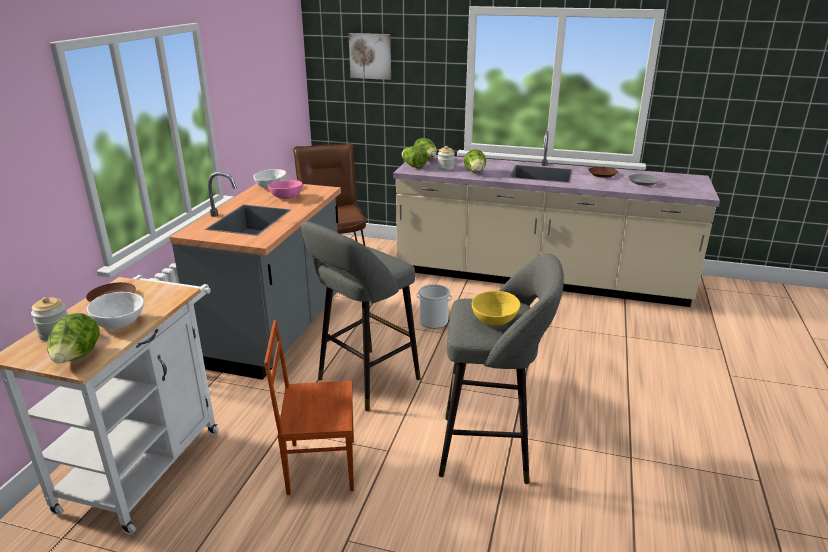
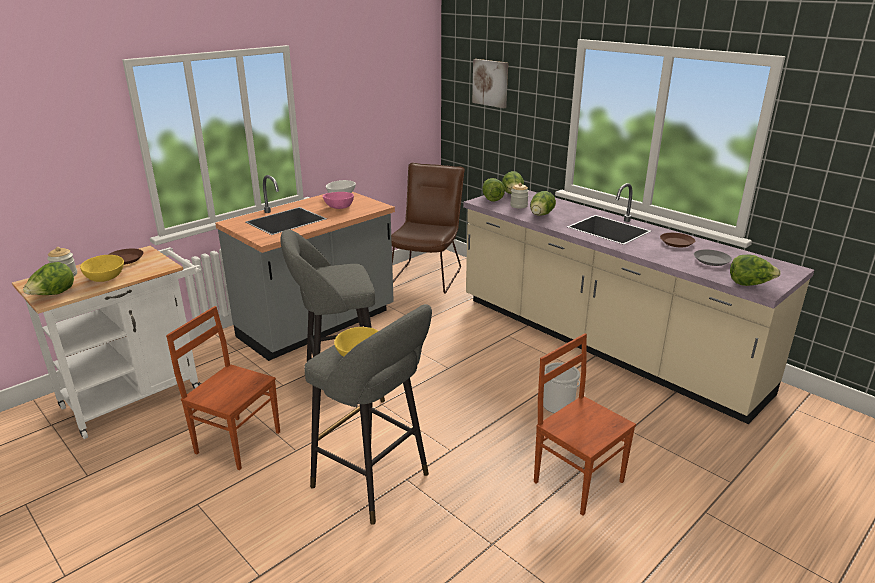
camera: 30 degrees right, 0 degrees up
white bowl [87,292,144,329] -> yellow bowl [80,255,124,282]
bucket [416,284,452,329] -> bucket moved to [543,362,580,413]
none -> brown chair [534,333,636,516]
none -> lettuce [730,255,781,286]

